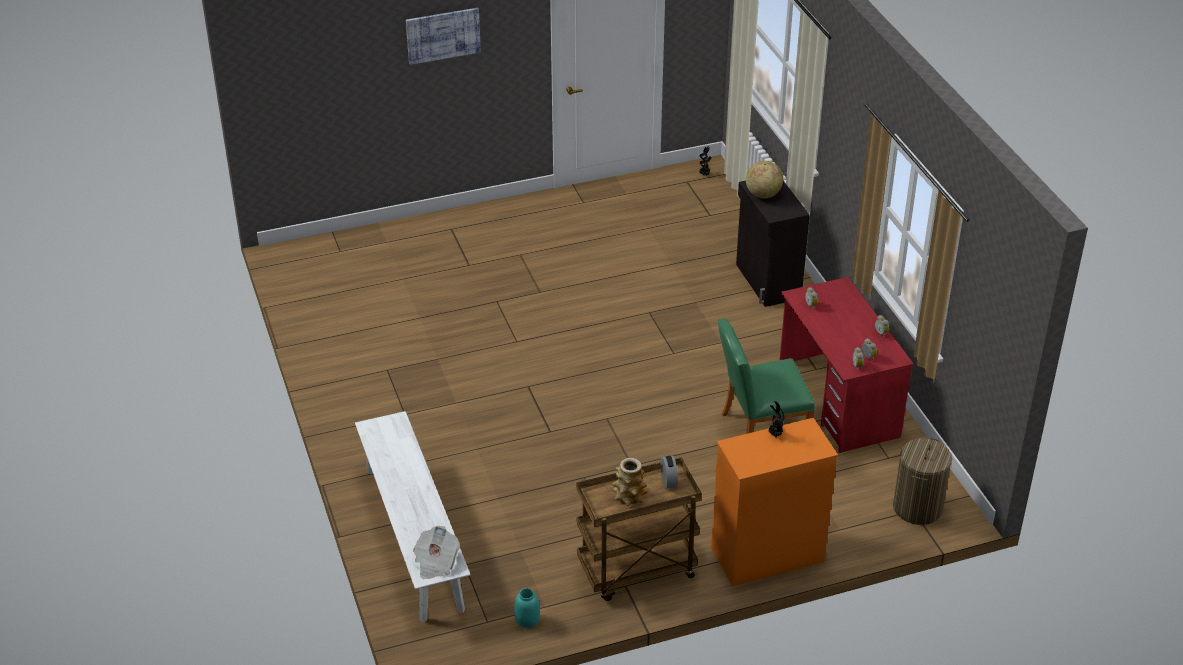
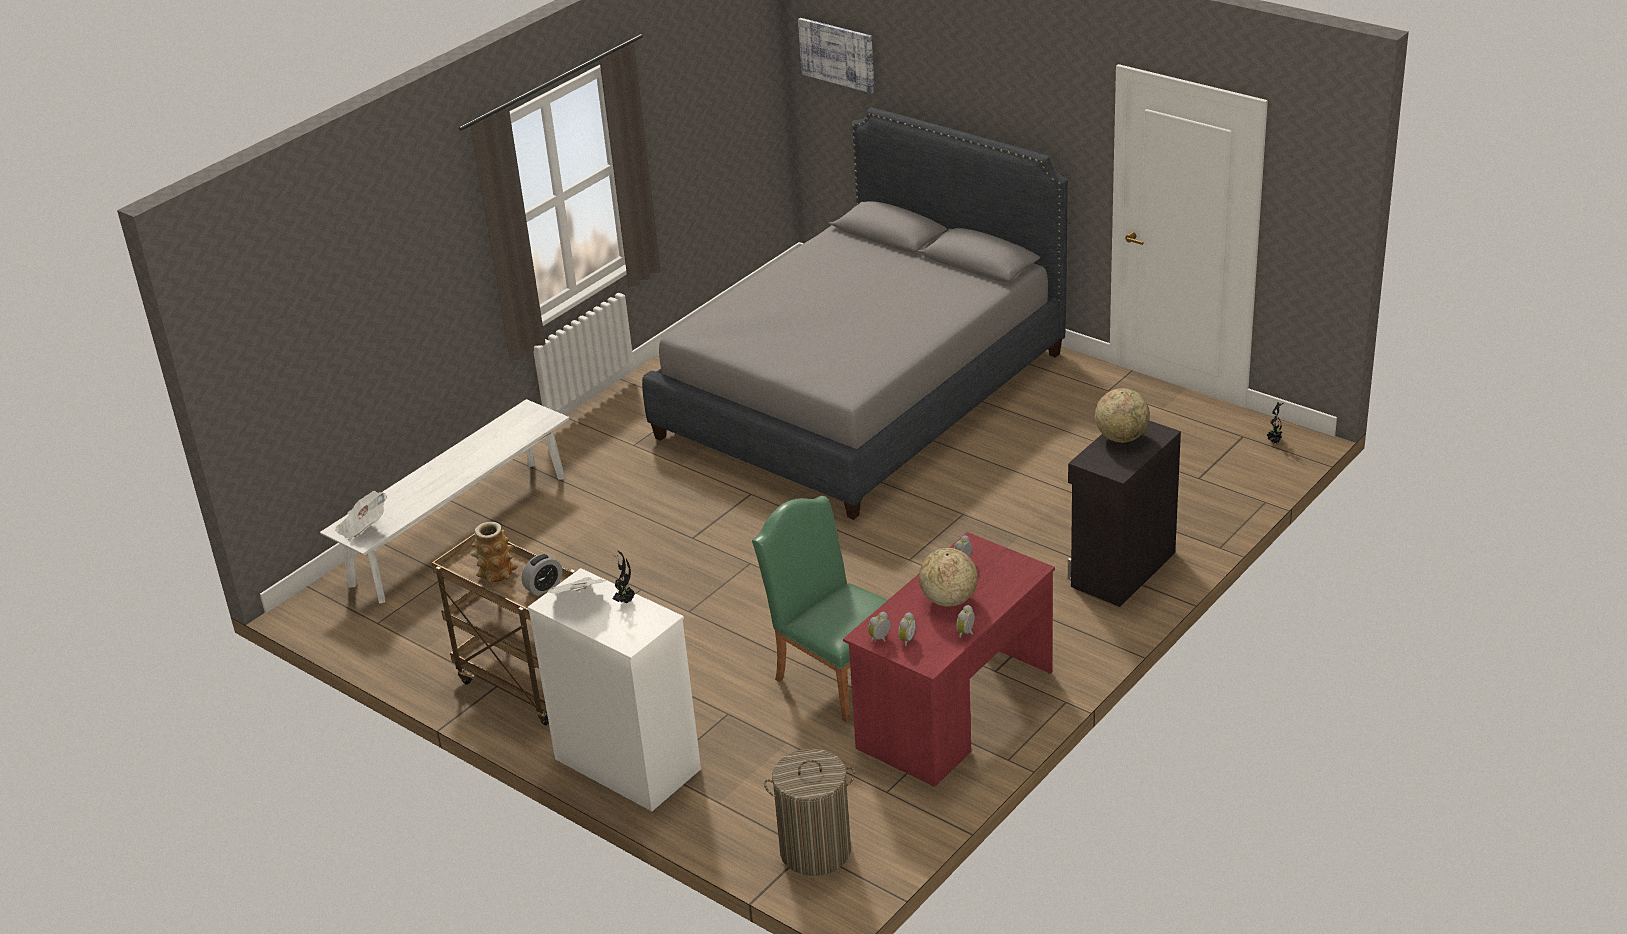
camera: 60 degrees right, 5 degrees down
picture [406,8,481,65] -> picture moved to [798,18,874,93]
turquoise vase [514,588,540,628] -> none
orange dresser [711,418,838,586] -> white dresser [528,568,701,811]
none -> newspaper [548,577,607,594]
none -> grey bed [642,108,1068,520]
none -> globe [919,548,978,607]

